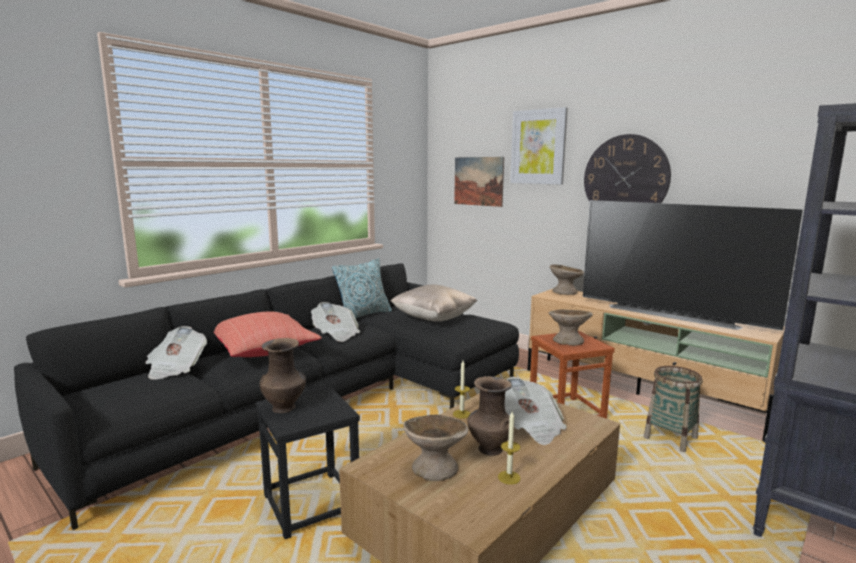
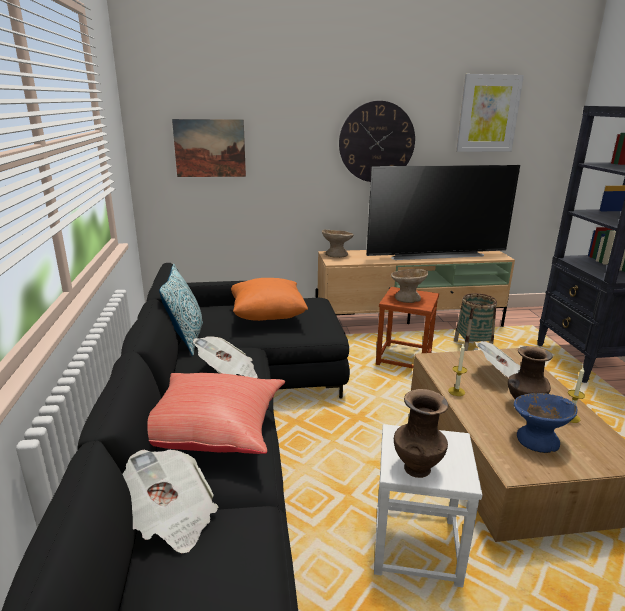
camera: 50 degrees left, 10 degrees up
black stool [256,386,360,539] -> white stool [374,424,482,587]
beige pillow [390,284,477,321] -> orange pillow [231,278,308,321]
beige bowl [403,415,468,481] -> blue bowl [514,393,577,453]
picture [510,107,568,184] -> picture moved to [456,74,524,152]

